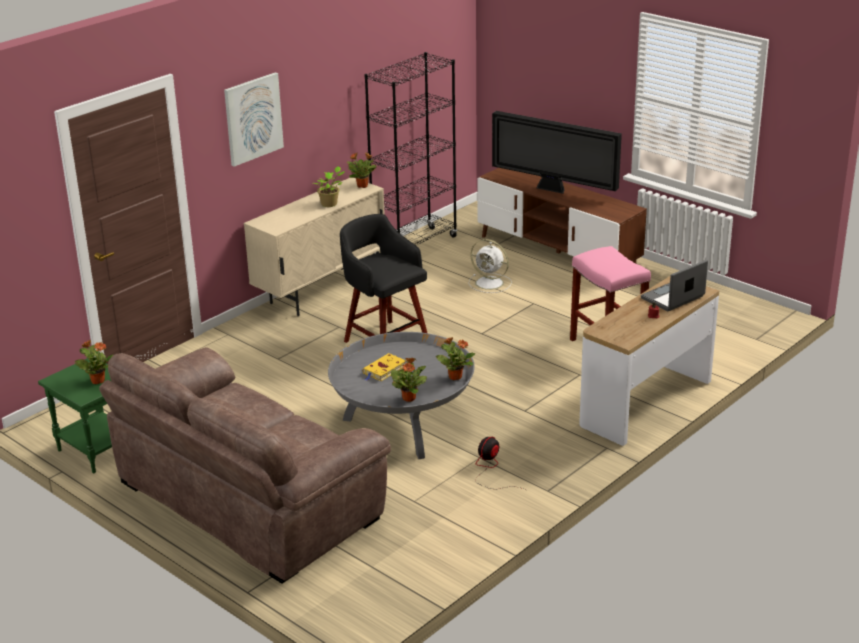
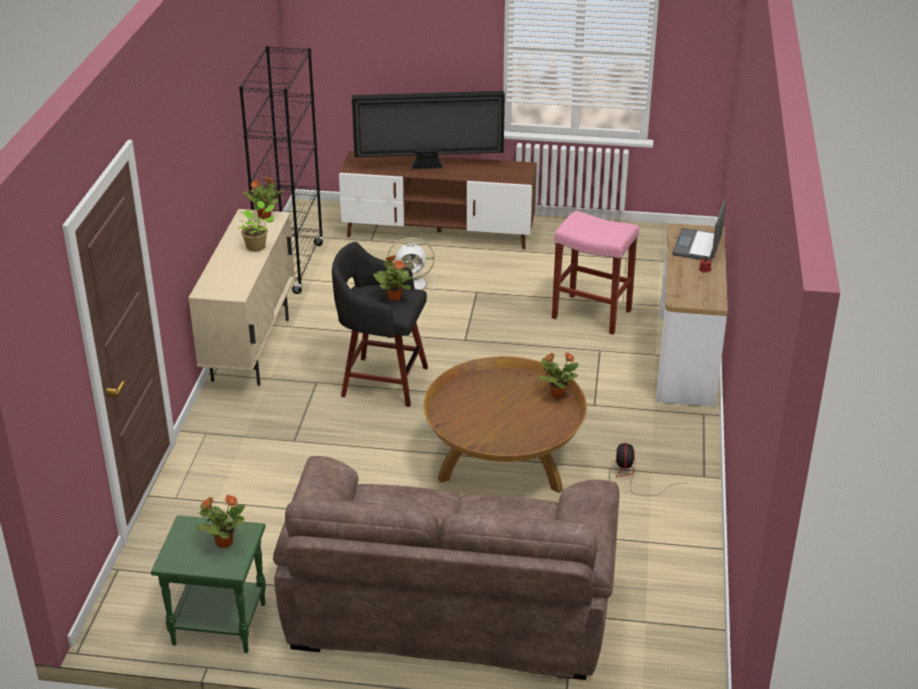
camera: 35 degrees left, 5 degrees up
picture [224,72,284,167] -> none
grey coffee table [328,332,475,459] -> brown coffee table [423,356,587,493]
yellow book [362,353,406,381] -> none
potted plant [391,358,427,402] -> potted plant moved to [373,255,413,301]

